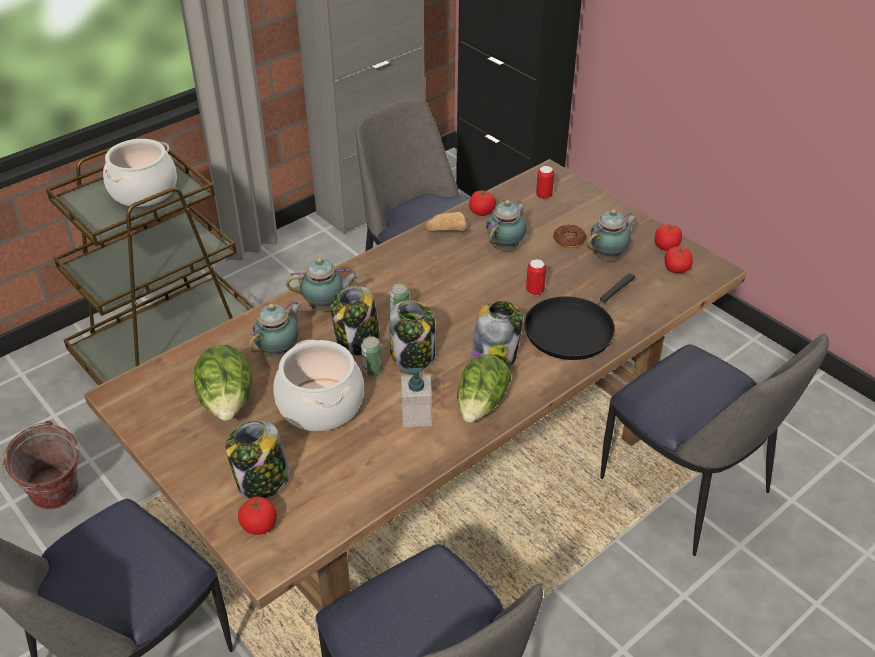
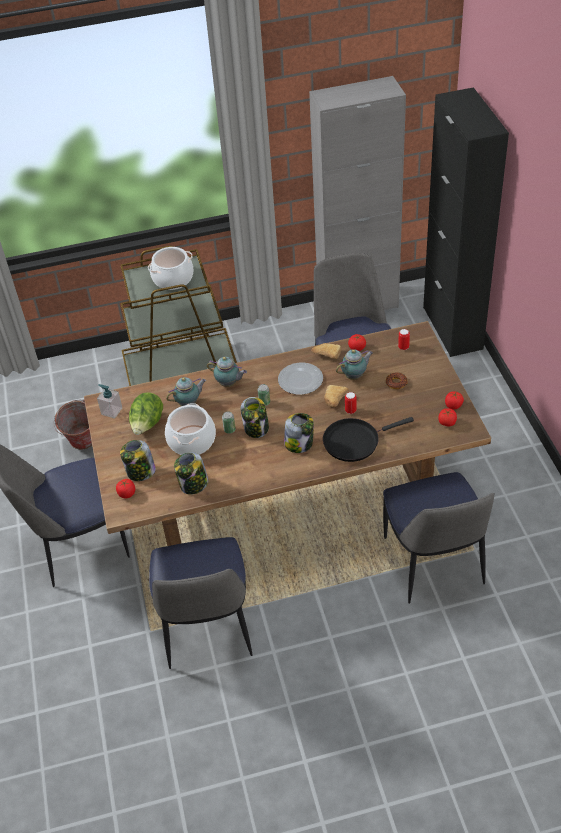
camera: 30 degrees right, 5 degrees up
jar [330,285,380,356] -> jar moved to [174,452,208,495]
soap dispenser [400,368,432,427] -> soap dispenser moved to [97,384,122,419]
lettuce [457,354,511,423] -> none
teapot [587,209,637,260] -> none
none -> plate [278,363,323,395]
none -> bread [324,385,349,407]

